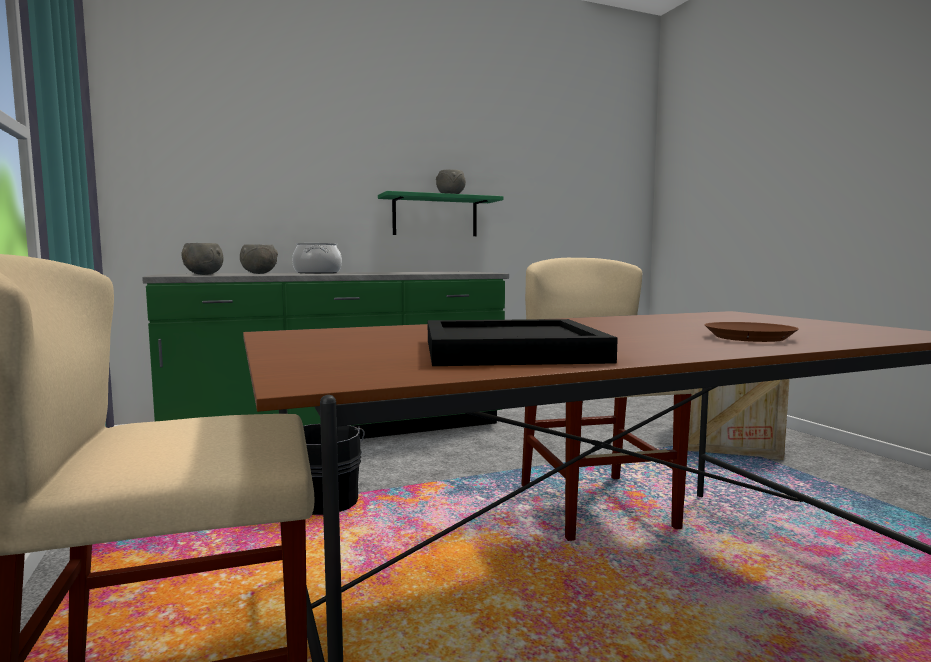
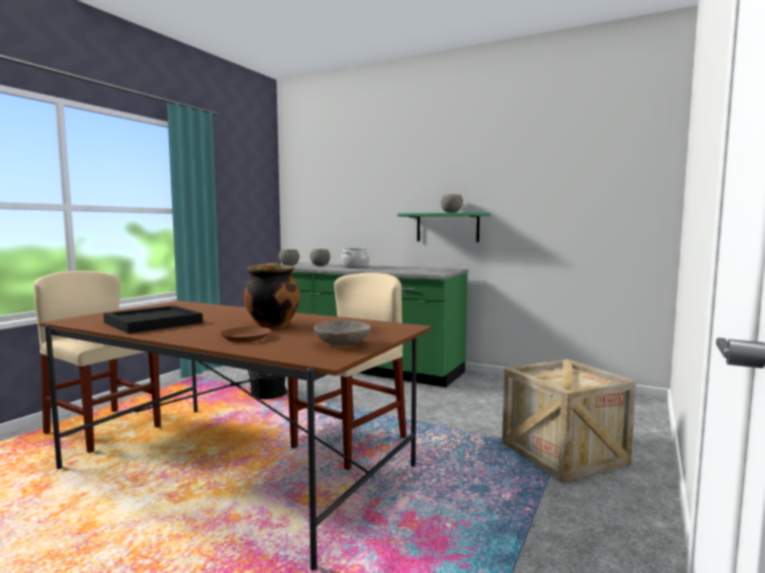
camera: 50 degrees right, 0 degrees up
none -> cooking pot [243,263,300,329]
none -> grey bowl [313,321,371,345]

